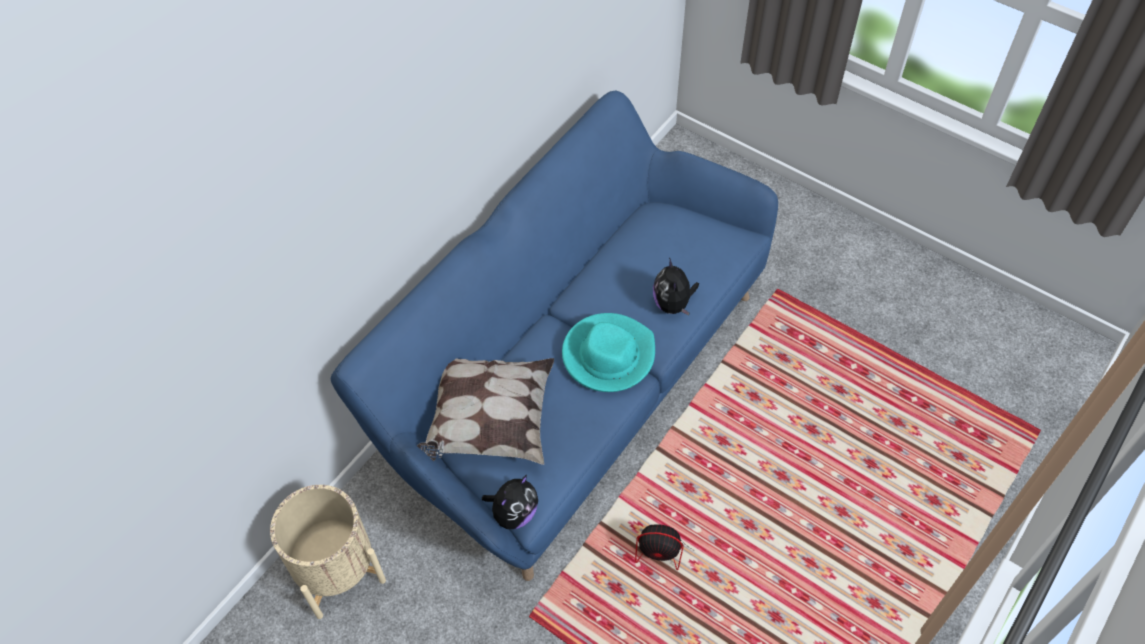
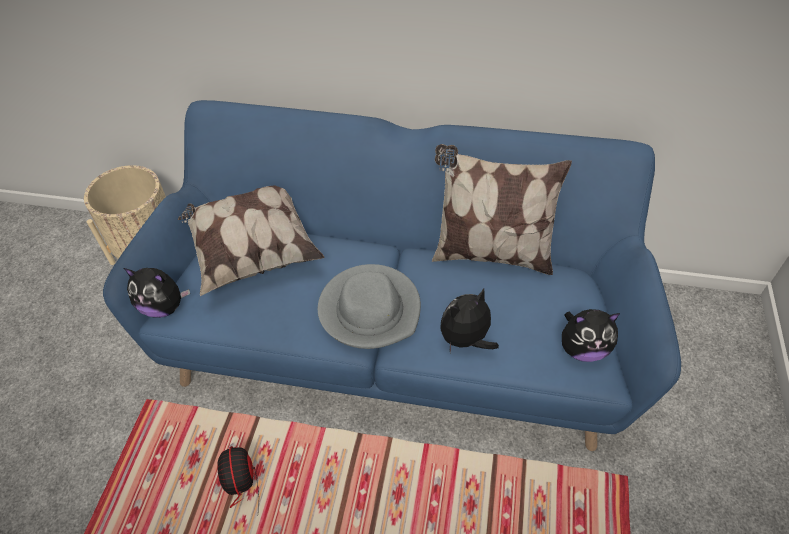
camera: 65 degrees right, 5 degrees down
turquoise hat [562,313,655,392] -> grey hat [318,264,421,349]
none -> pillow [432,144,572,275]
none -> plush toy [562,309,620,362]

